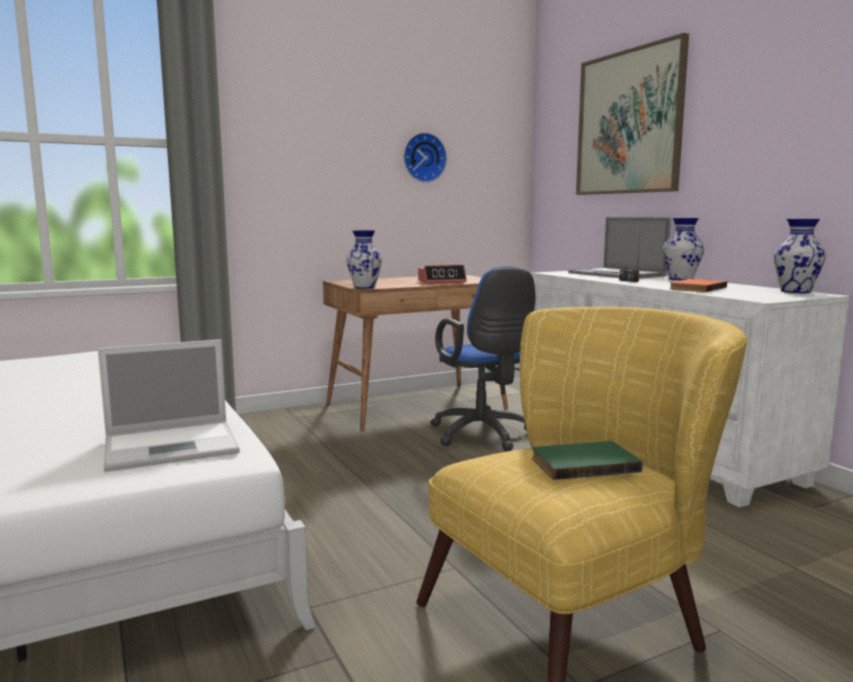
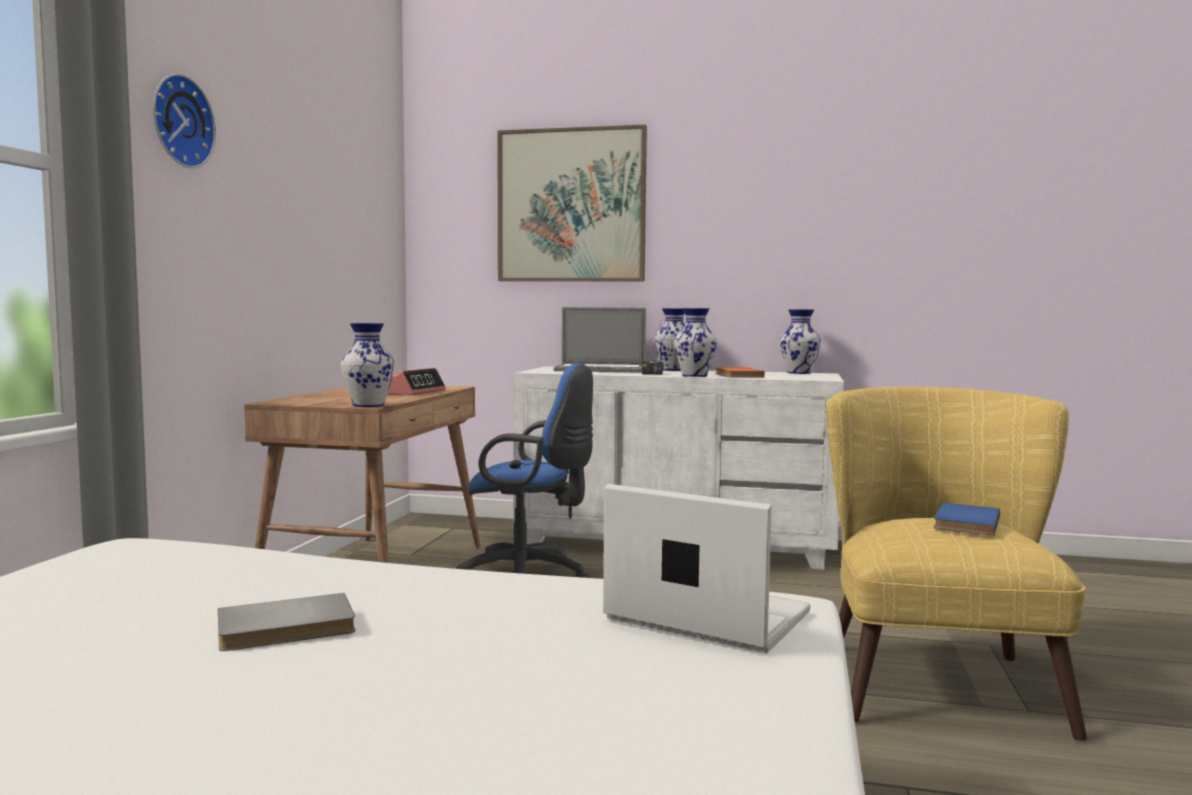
camera: 50 degrees left, 5 degrees down
laptop [98,339,240,472] -> laptop turned 75 degrees counterclockwise [603,484,810,653]
wall clock [404,132,447,183] -> wall clock moved to [153,74,216,168]
green book [532,441,643,480] -> blue book [934,503,1000,536]
none -> grey book [218,593,355,651]
none -> vase [674,308,717,377]

